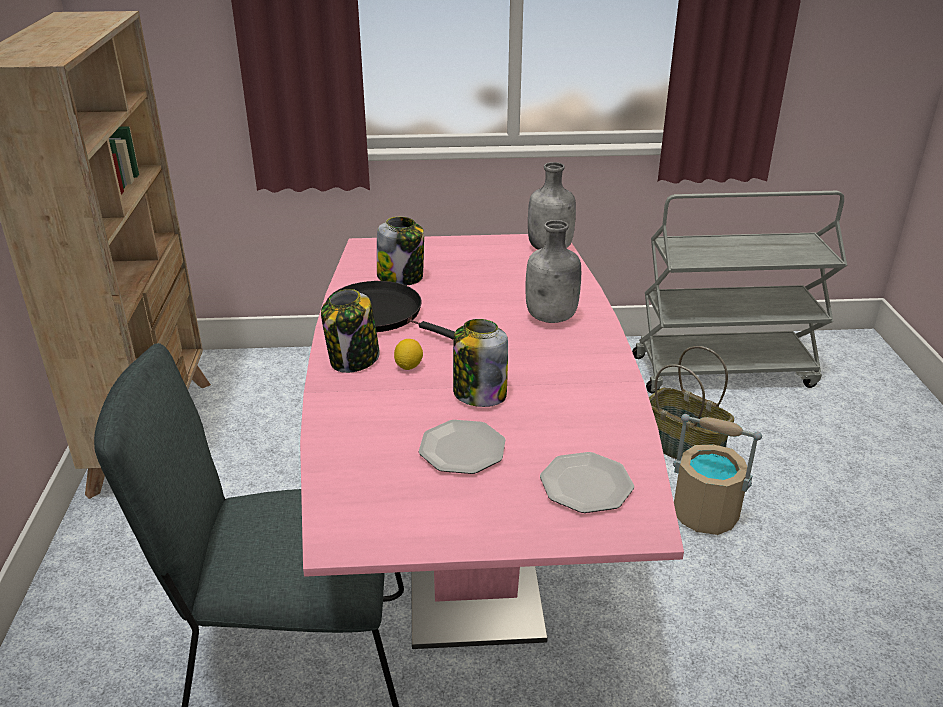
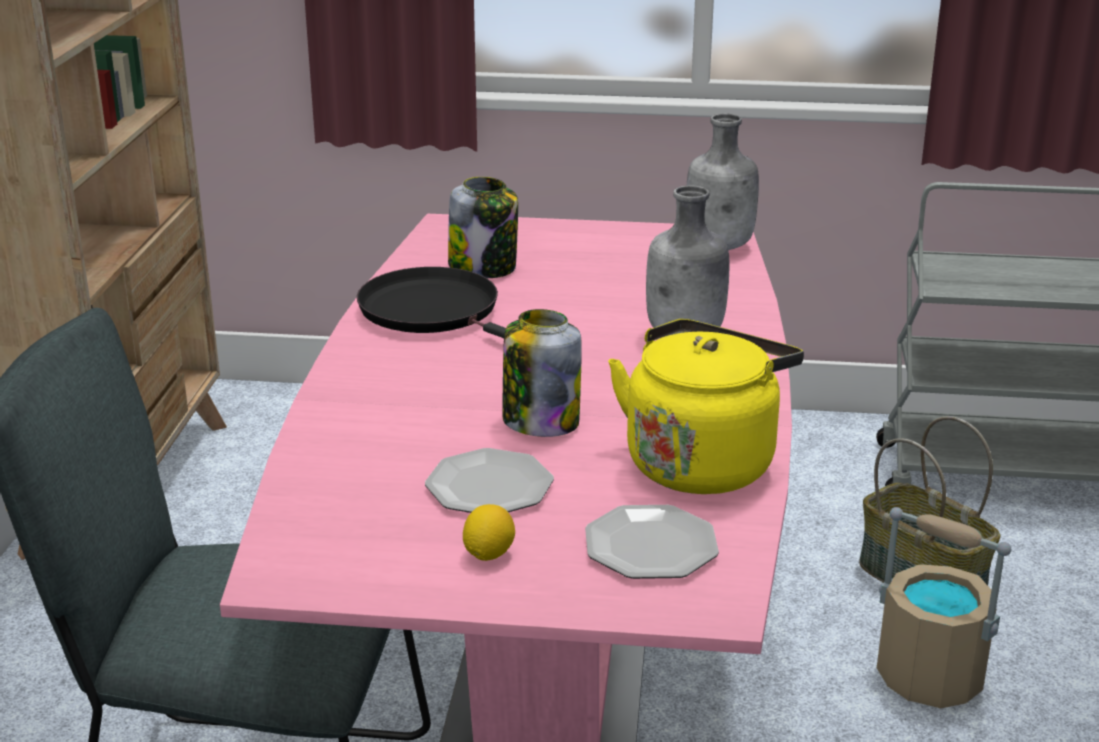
camera: 10 degrees right, 5 degrees down
jar [321,289,380,373] -> none
lemon [394,339,423,370] -> lemon moved to [463,504,515,561]
none -> yellow kettle [608,319,804,494]

